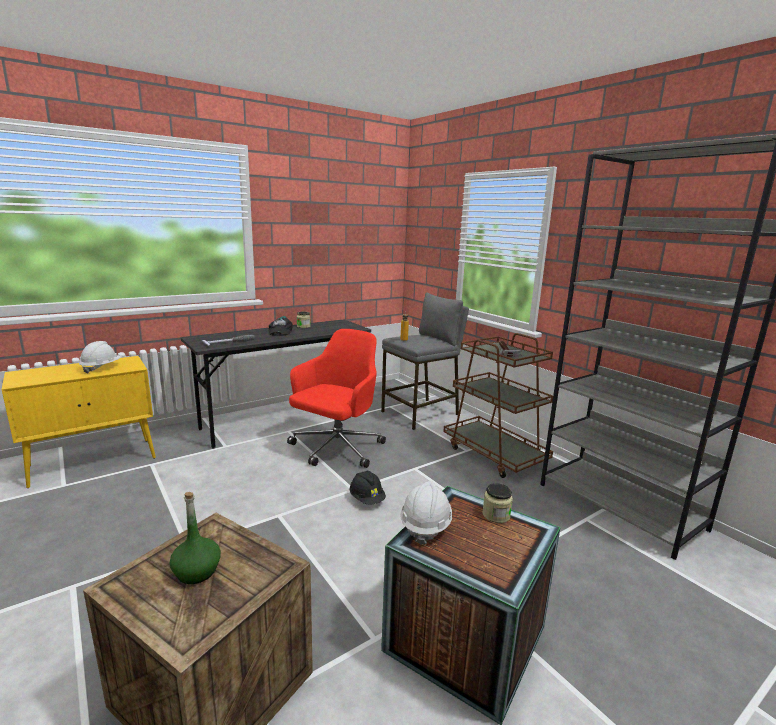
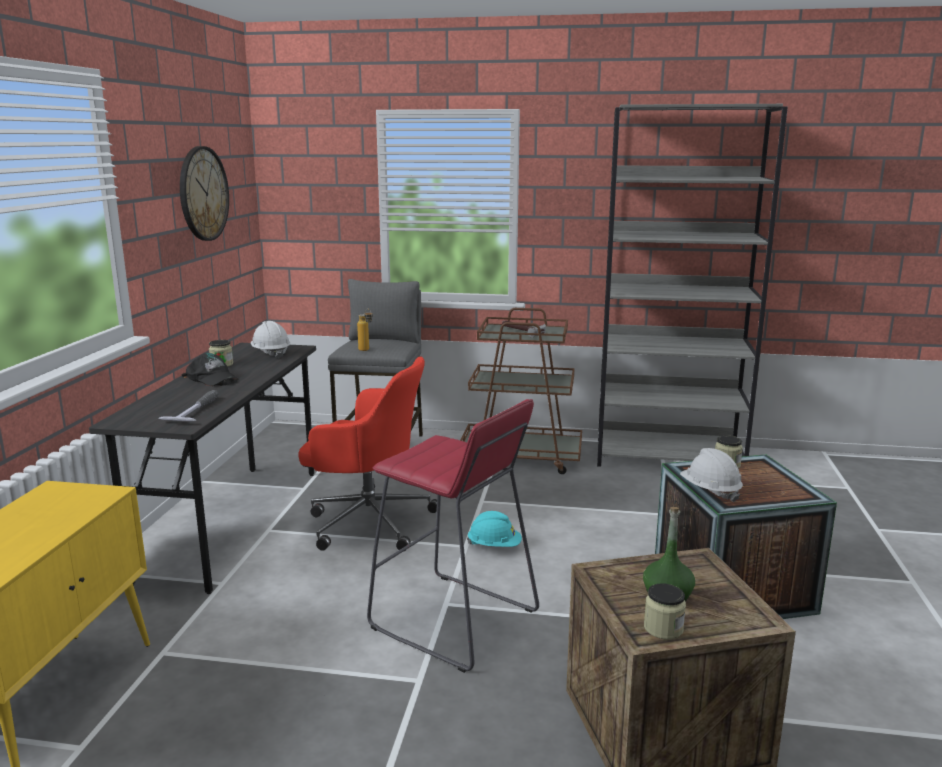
camera: 45 degrees left, 0 degrees up
white hard hat [79,341,122,374] -> white hard hat moved to [251,321,290,358]
red office chair [287,329,386,468] -> red office chair turned 120 degrees clockwise [298,357,437,552]
black hard hat [349,471,386,505] -> turquoise hard hat [467,511,522,547]
none -> wall clock [180,146,229,241]
none -> red stool [367,399,539,673]
none -> jar [644,583,686,639]

